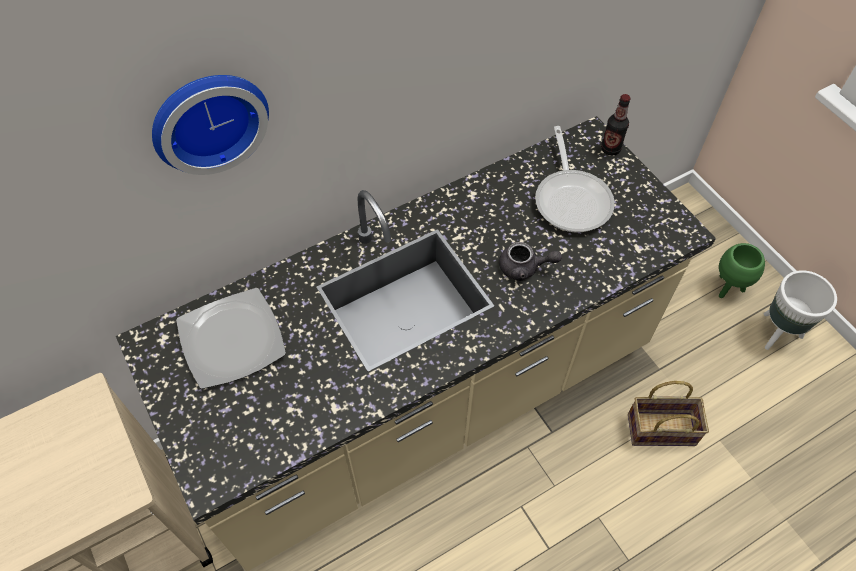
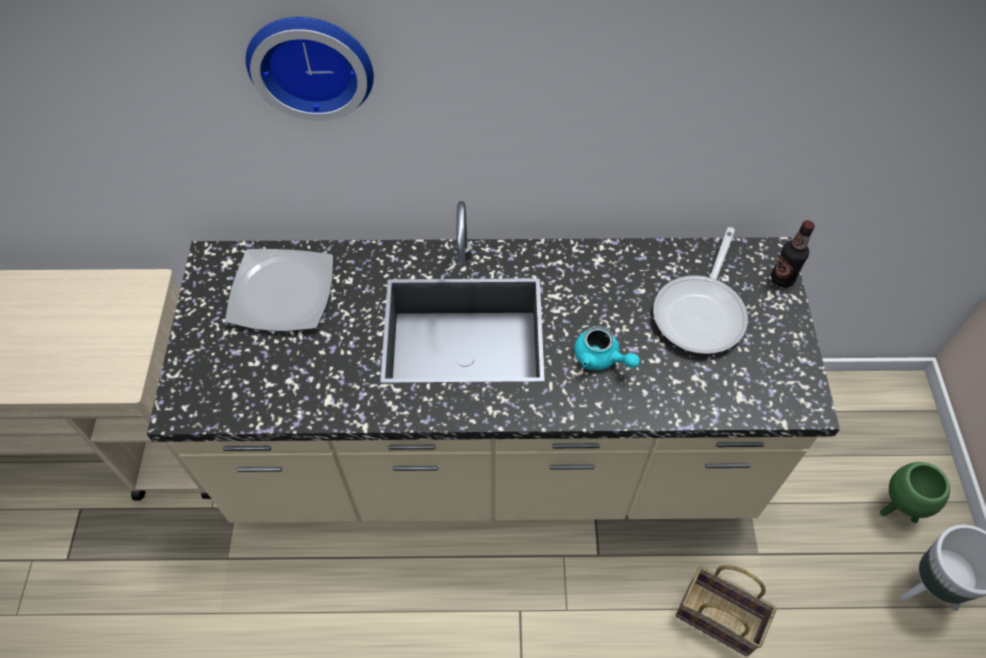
camera: 30 degrees right, 0 degrees up
grey teapot [499,242,562,281] -> turquoise teapot [574,326,640,370]

